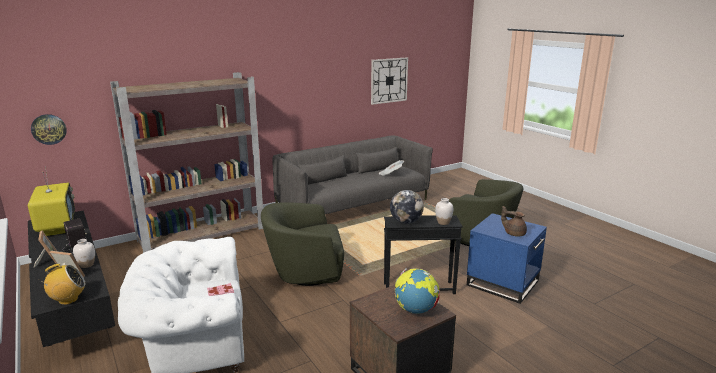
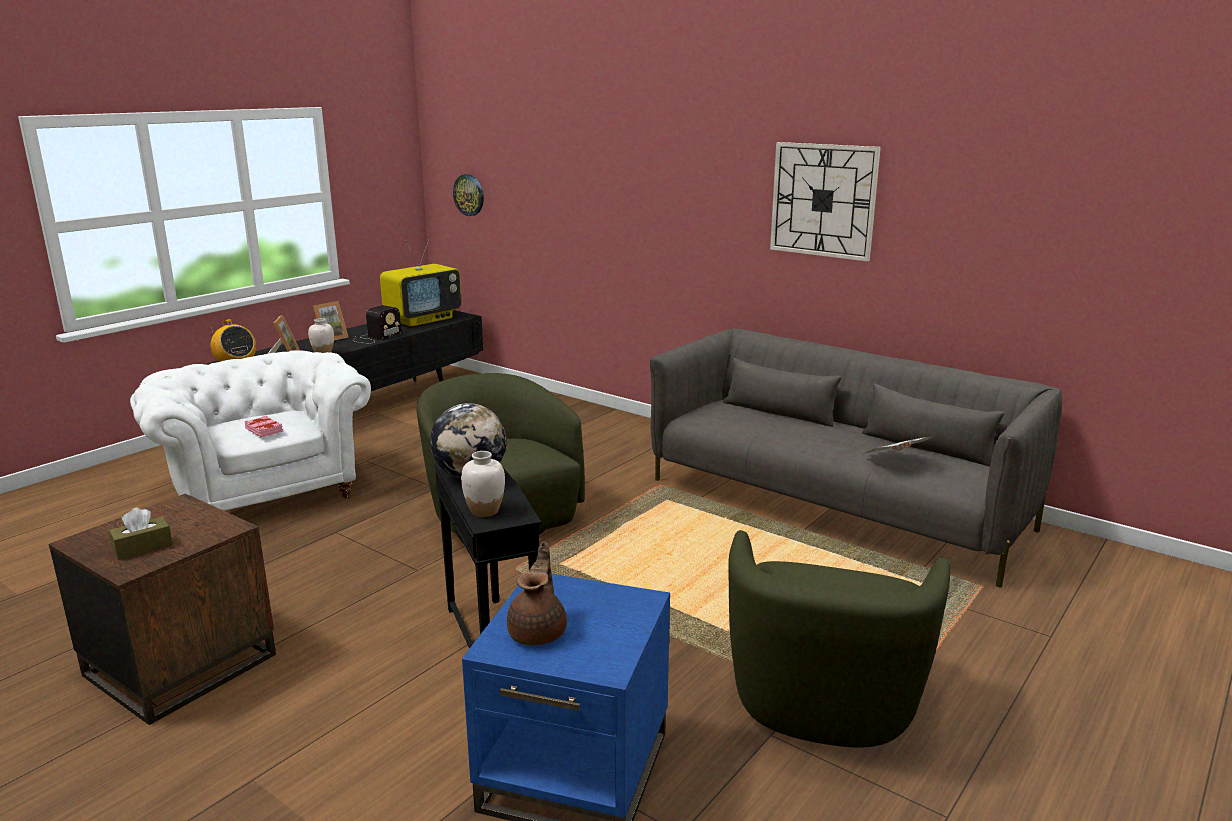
camera: 70 degrees right, 0 degrees up
brown bookcase [110,72,263,253] -> none
wall clock [371,57,408,105] -> wall clock moved to [770,142,881,262]
globe [395,268,439,314] -> brown tissue box [109,507,173,560]

